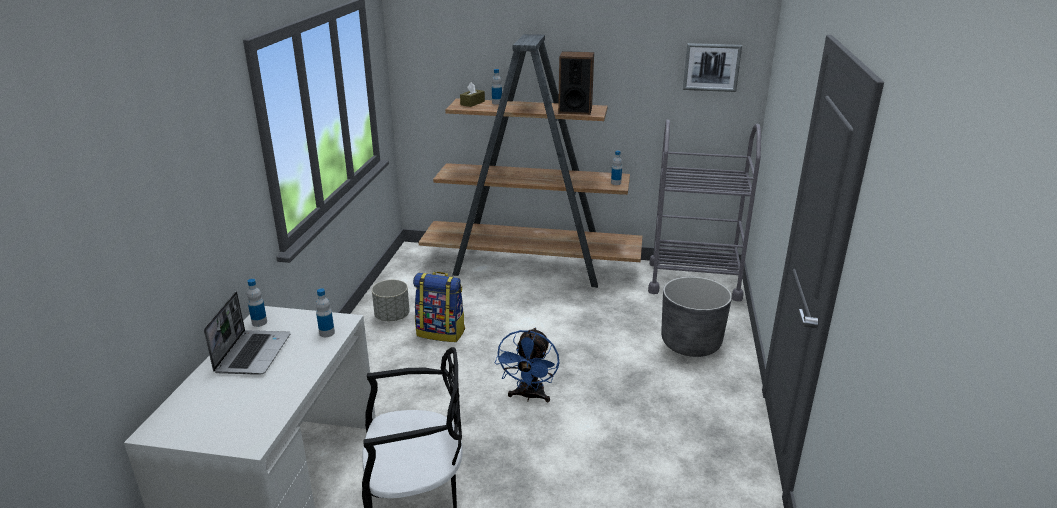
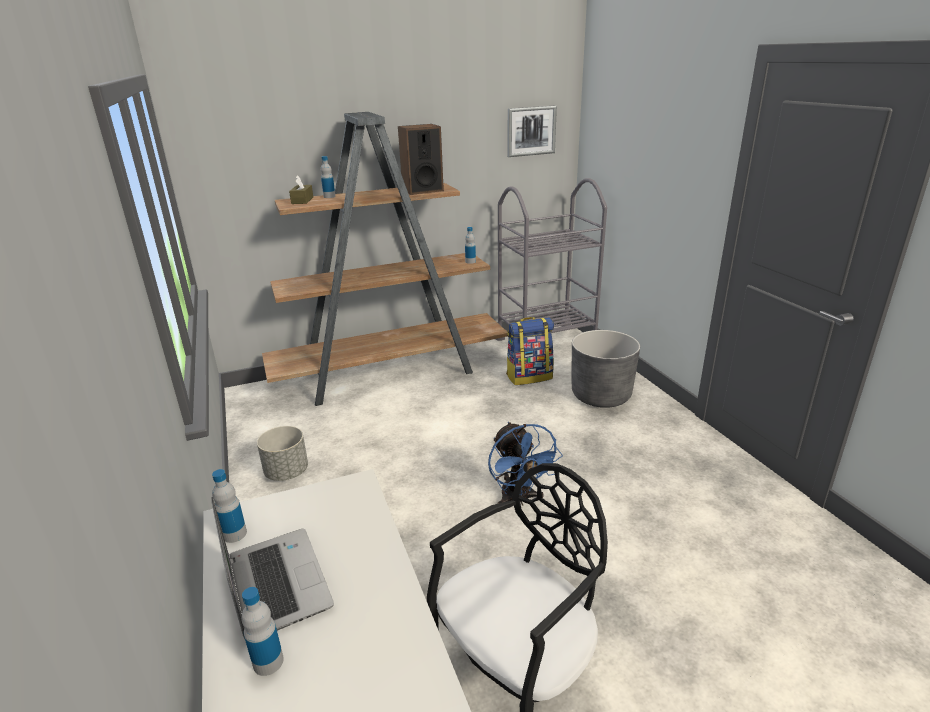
camera: 30 degrees left, 0 degrees up
bottle [316,288,335,337] -> bottle moved to [242,587,284,676]
backpack [413,272,465,342] -> backpack moved to [506,317,554,385]

